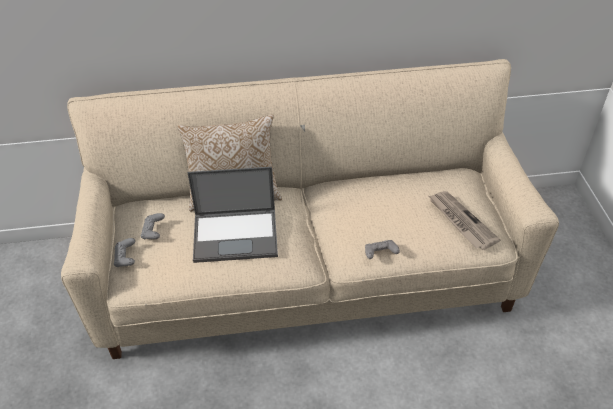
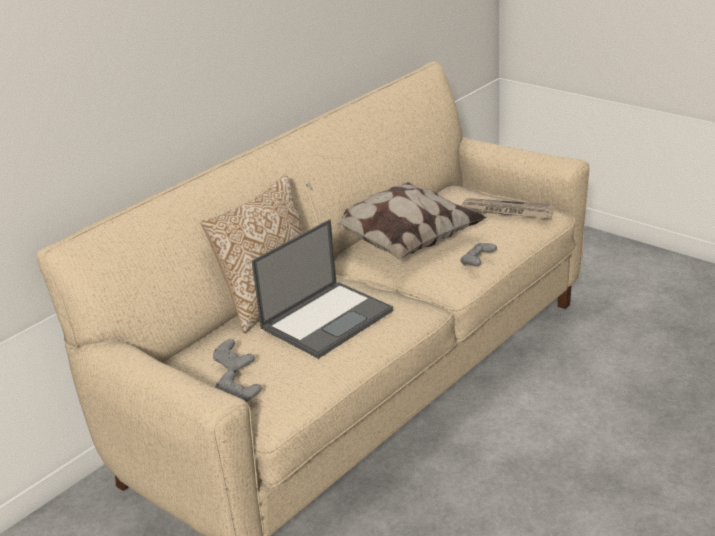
camera: 40 degrees left, 15 degrees down
none -> pillow [335,182,487,260]

